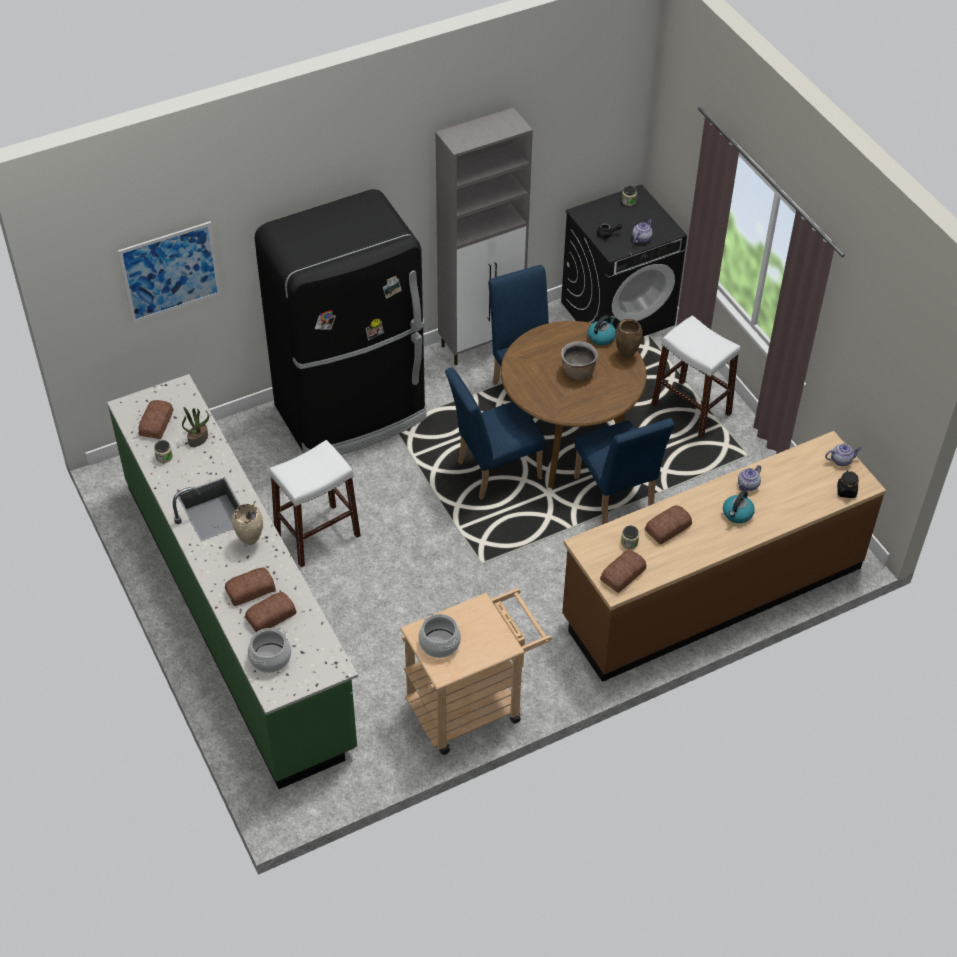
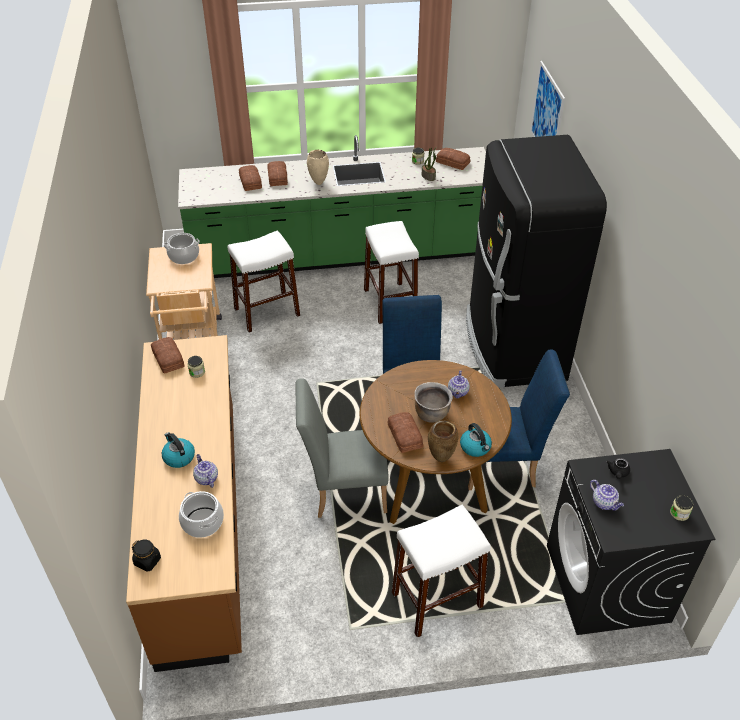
camera: 110 degrees right, 5 degrees down
cooking pot [248,628,291,673] -> cooking pot moved to [179,491,224,538]
grey cabinet [436,107,533,365] -> none
blue chair [574,418,674,524] -> grey chair [296,378,389,518]
bread [645,505,692,545] -> bread moved to [388,412,423,453]
teapot [825,444,862,466] -> teapot moved to [448,370,470,399]
none -> white stool [228,231,300,333]

